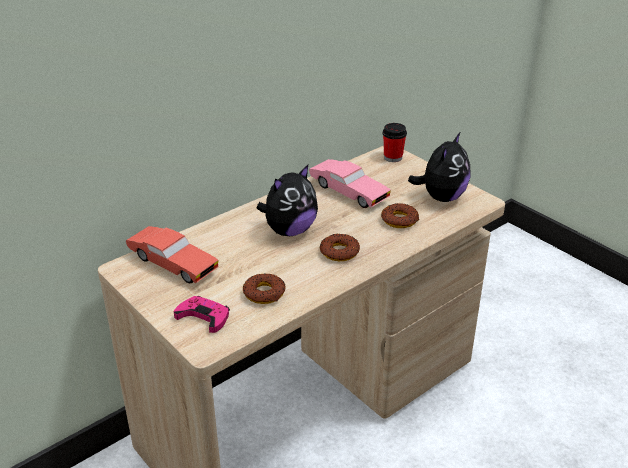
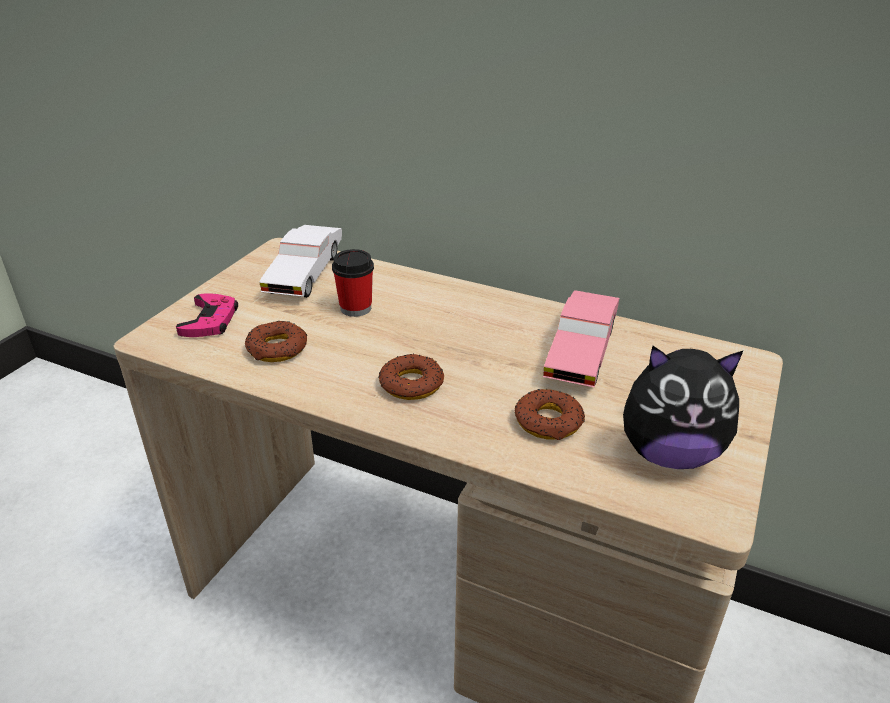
camera: 65 degrees right, 0 degrees up
red toy car [126,226,219,283] -> white toy car [259,225,342,298]
plush toy [257,165,318,236] -> none
cup [383,123,407,162] -> cup moved to [332,249,374,317]

